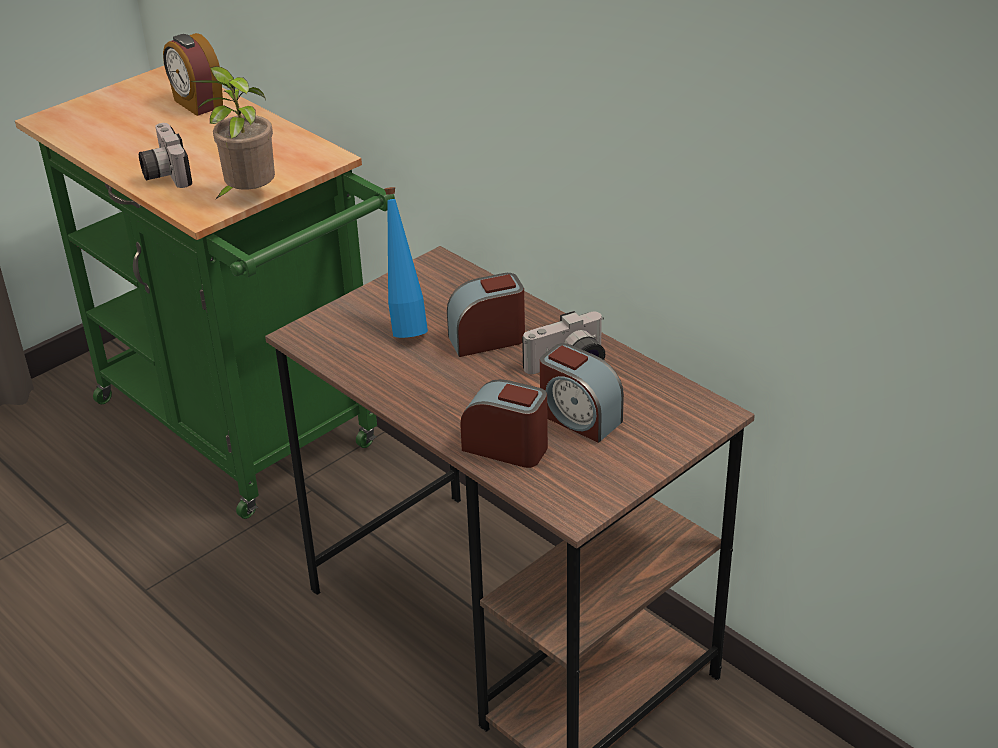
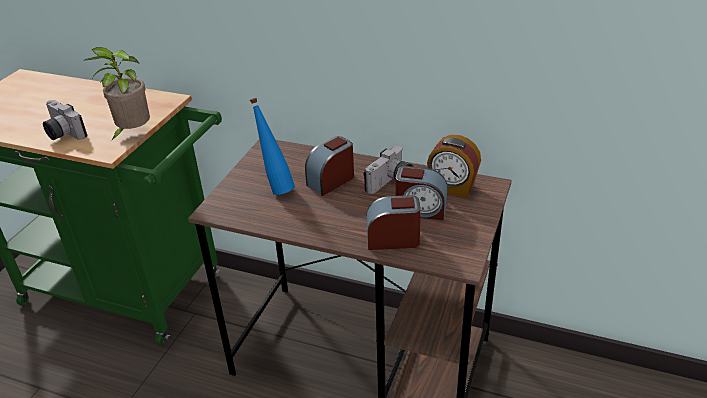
camera: 25 degrees left, 0 degrees up
alarm clock [163,33,223,116] -> alarm clock moved to [427,135,481,198]

